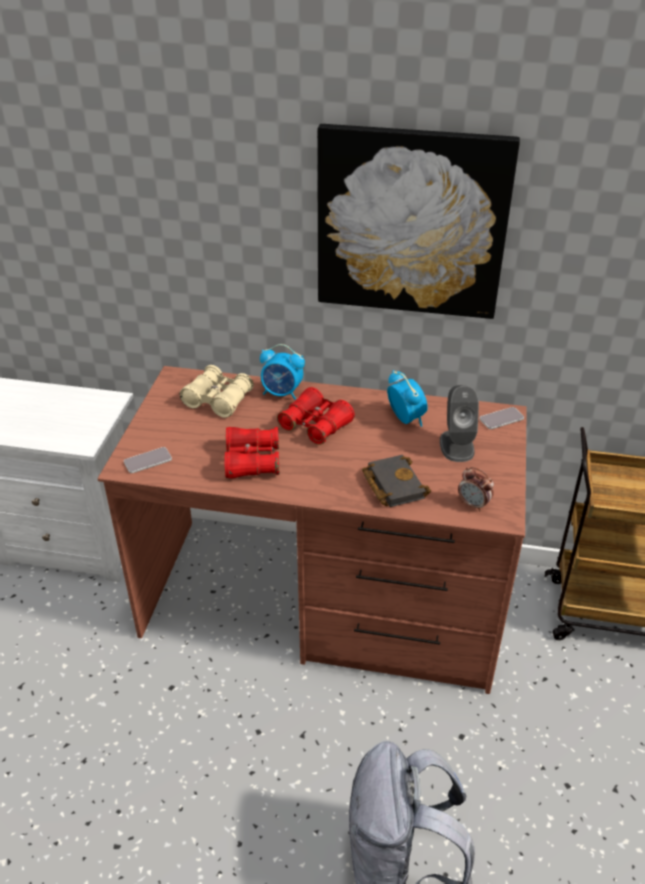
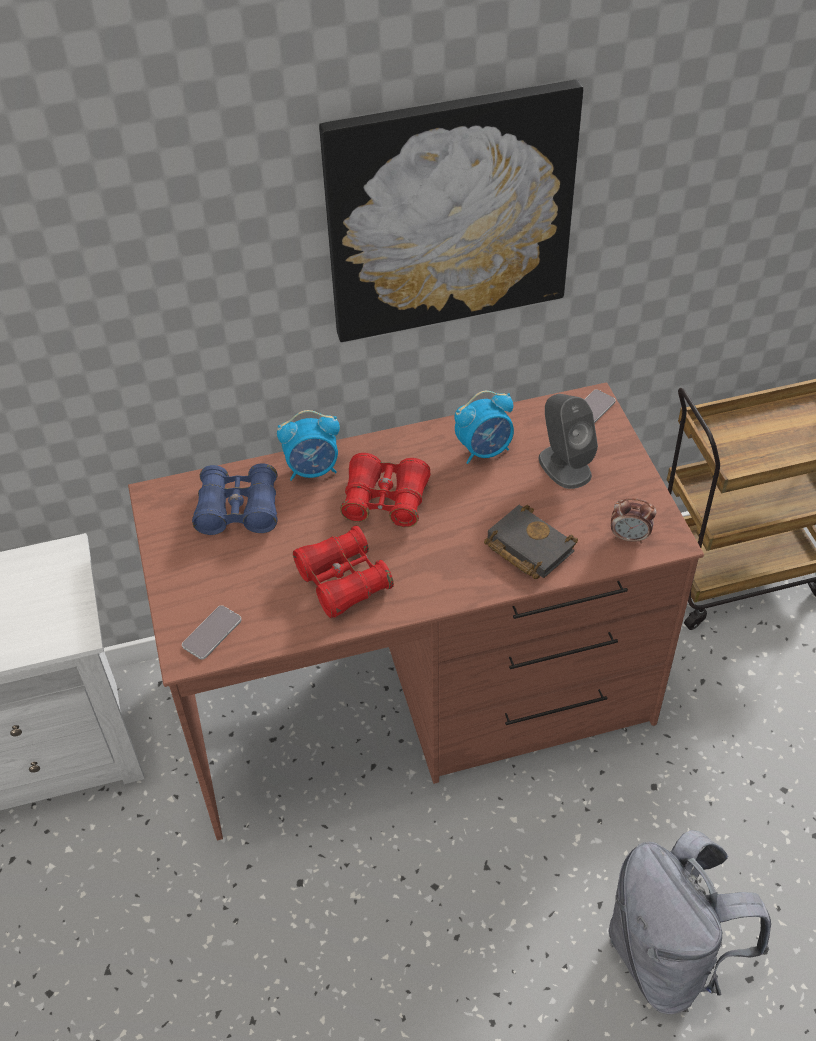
camera: 25 degrees left, 10 degrees up
beige binoculars [180,365,254,418] -> blue binoculars [192,463,278,535]
alarm clock [387,370,428,427] -> alarm clock turned 120 degrees clockwise [455,391,514,464]

